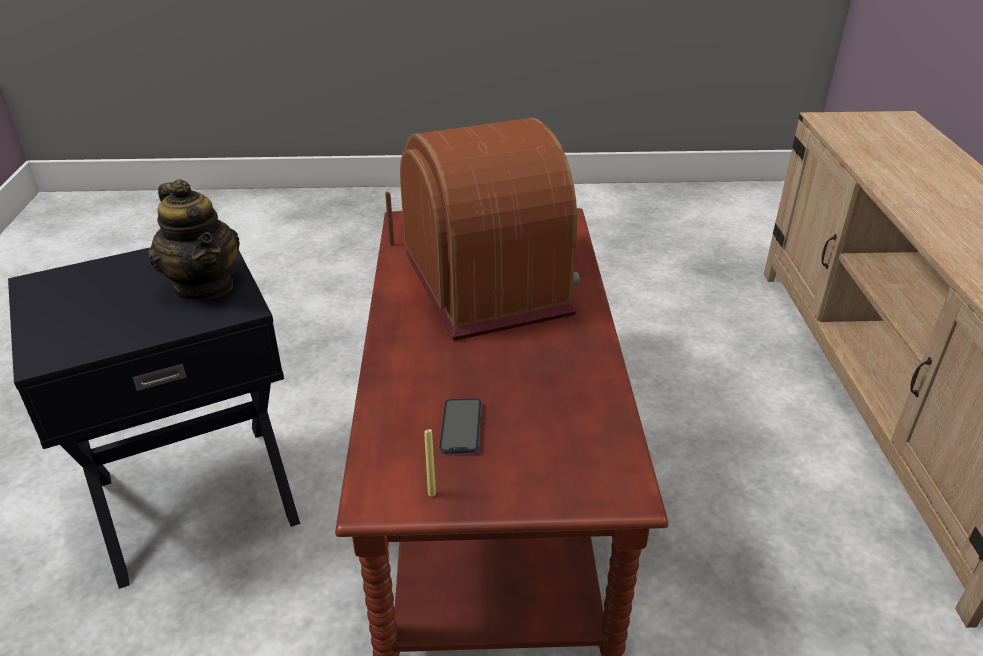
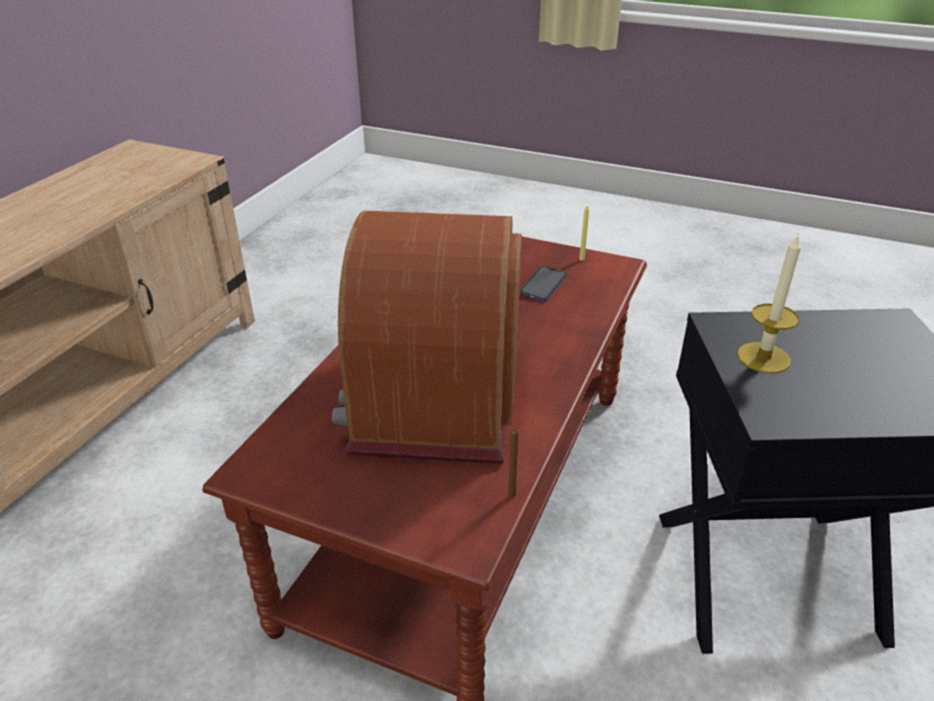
camera: 155 degrees left, 0 degrees up
teapot [148,179,240,300] -> candle [737,233,801,373]

